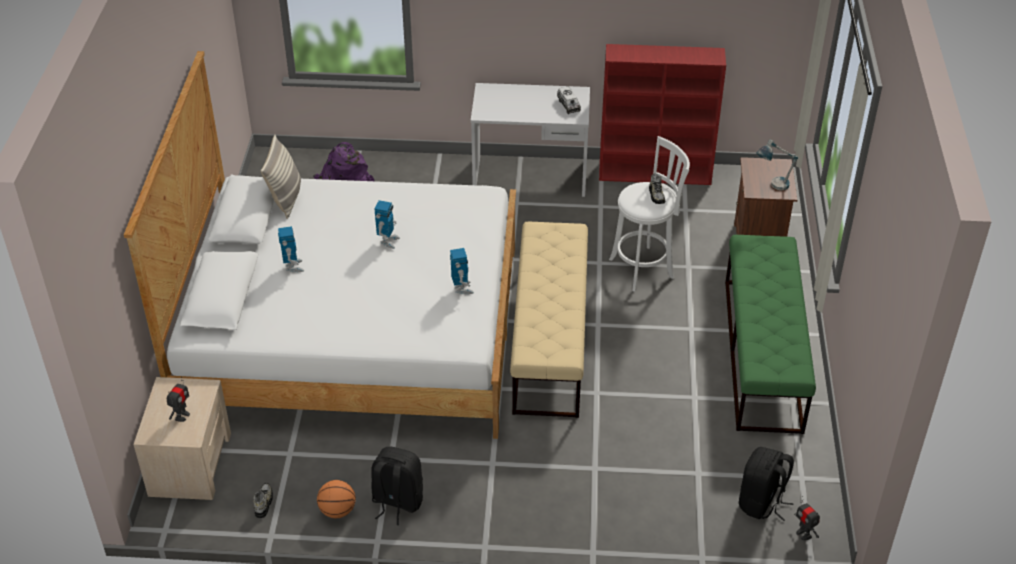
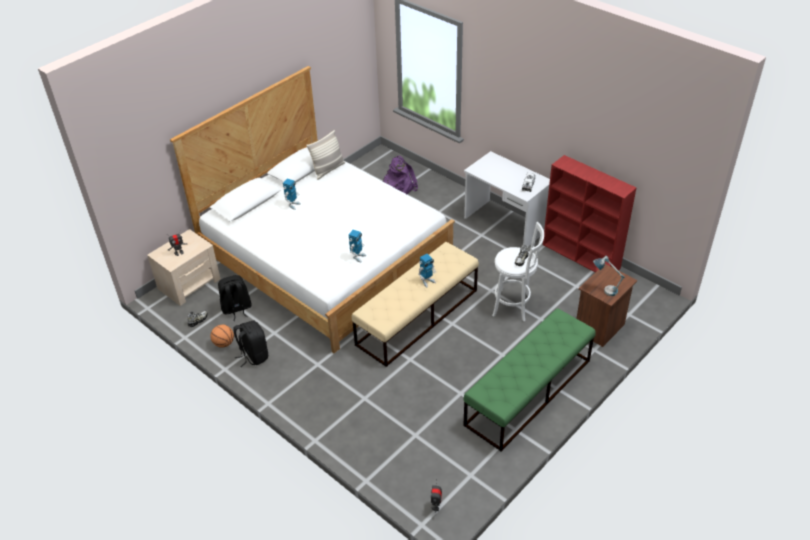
camera: 40 degrees right, 0 degrees up
toy robot [374,200,400,249] -> toy robot moved to [418,254,437,287]
black backpack [739,447,794,521] -> black backpack moved to [218,275,252,321]

